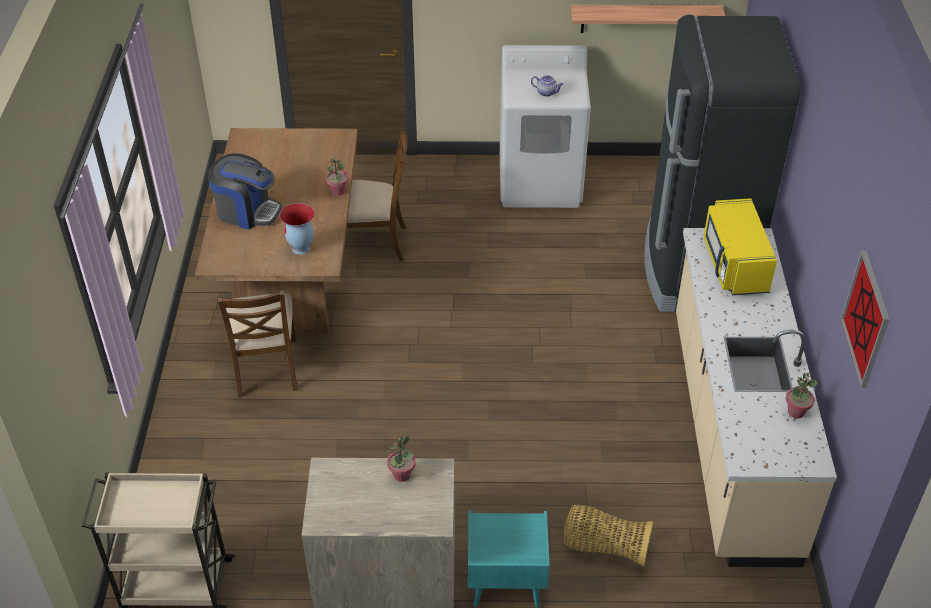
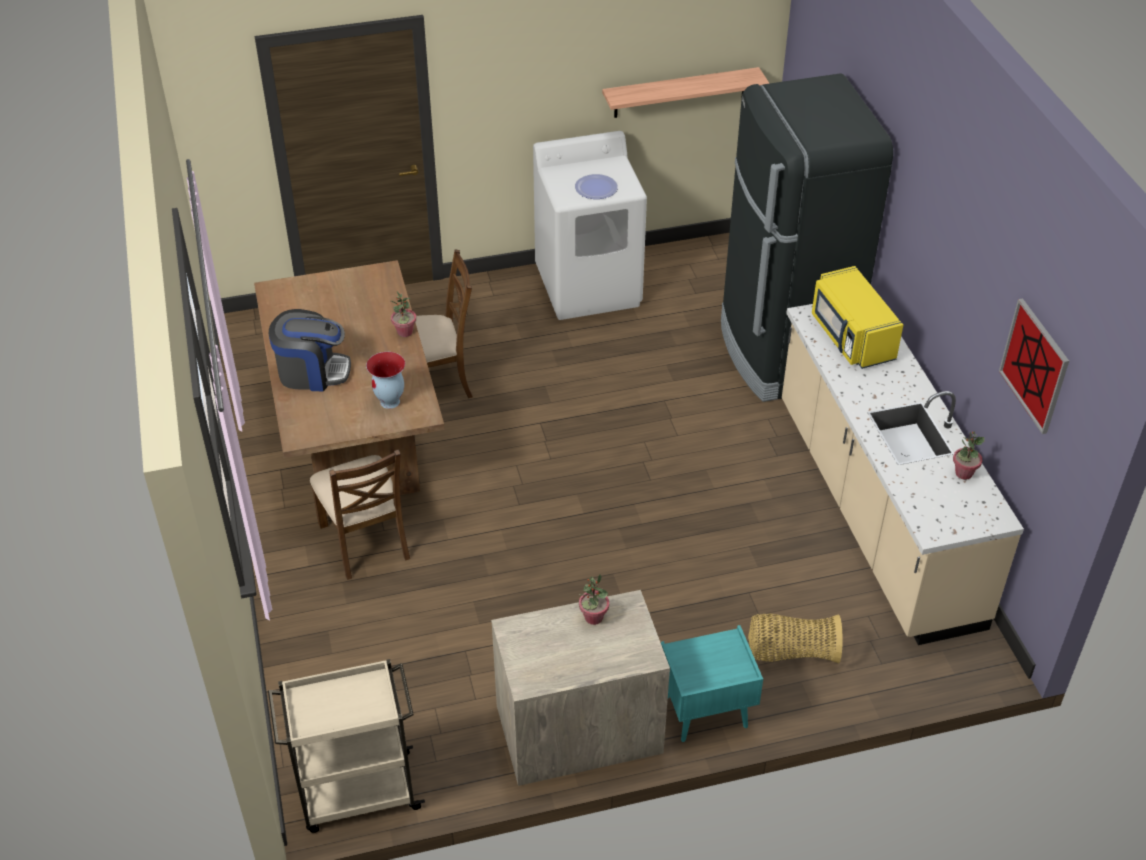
camera: 15 degrees left, 0 degrees up
teapot [531,75,563,97] -> plate [575,174,618,199]

